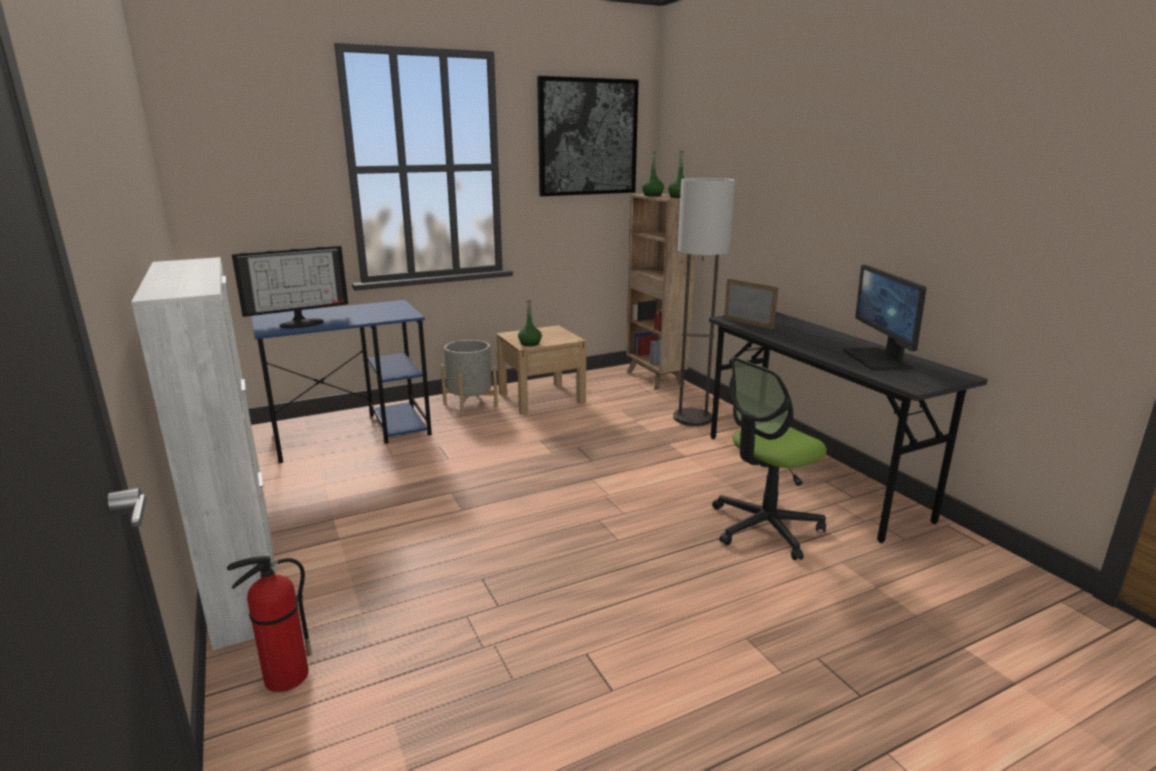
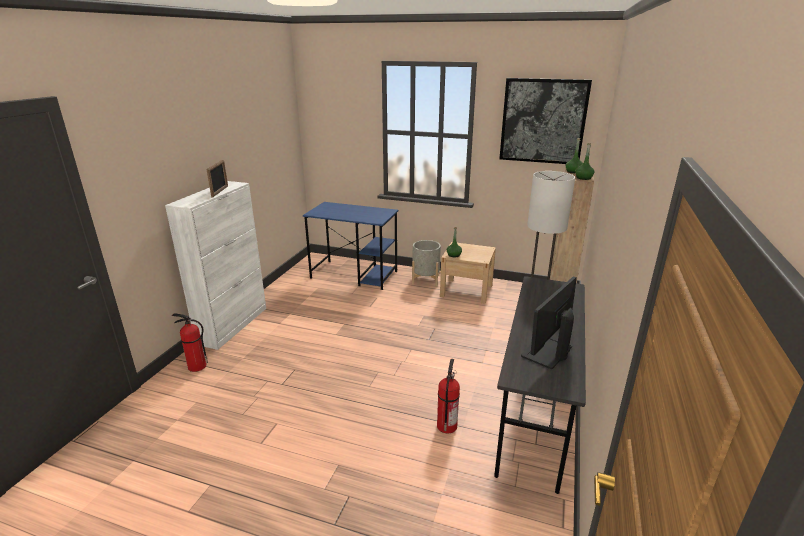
camera: 45 degrees right, 5 degrees up
monitor [232,246,348,328] -> none
office chair [712,357,827,560] -> fire extinguisher [437,359,460,434]
picture frame [724,279,778,329] -> picture frame moved to [206,160,228,197]

